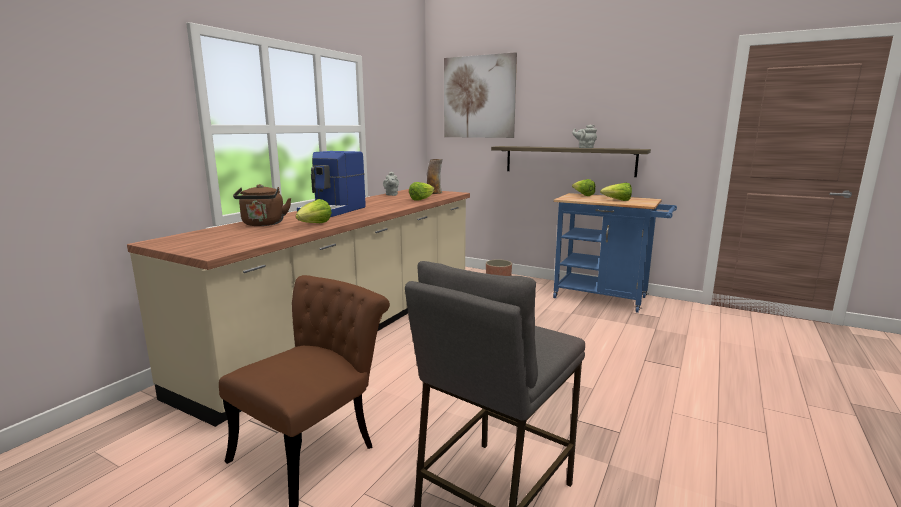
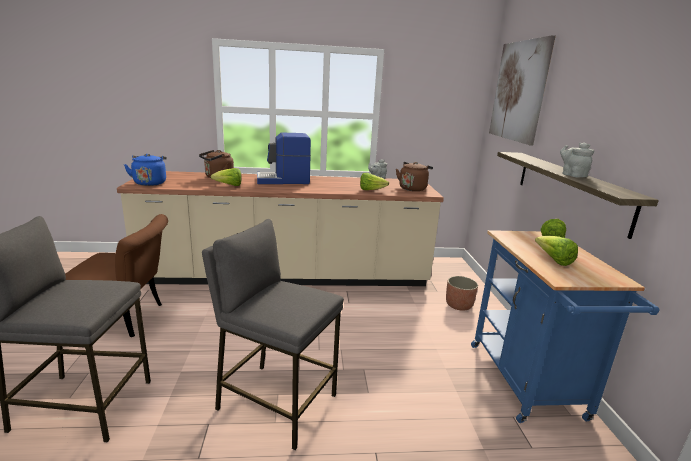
camera: 55 degrees right, 5 degrees up
vase [427,159,443,194] -> brown kettle [396,162,433,191]
none -> blue kettle [124,154,167,186]
none -> grey stool [202,219,344,450]

